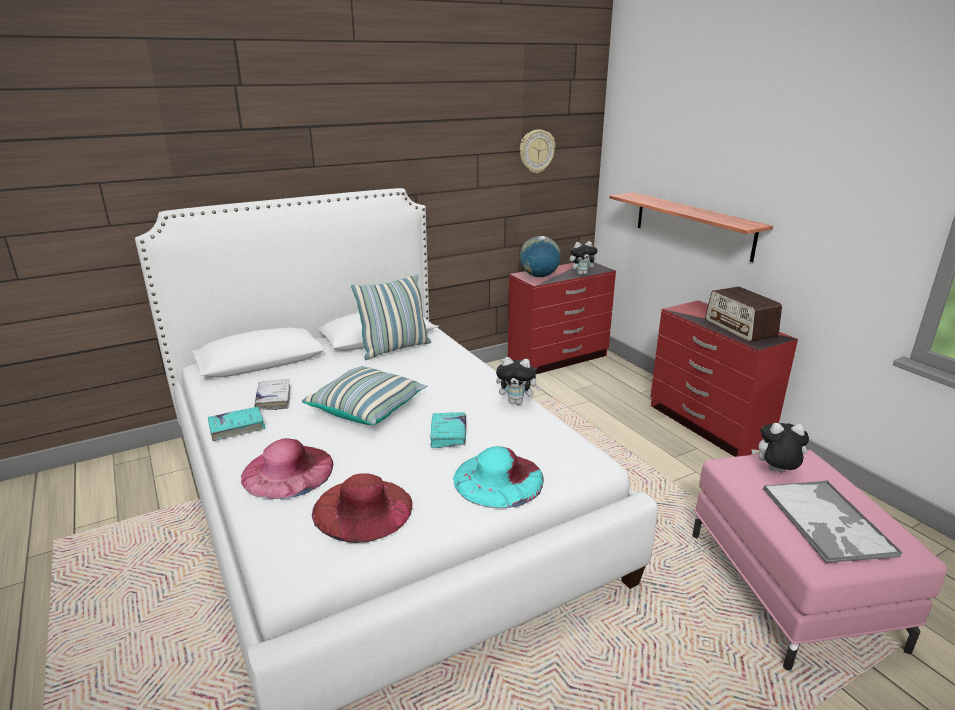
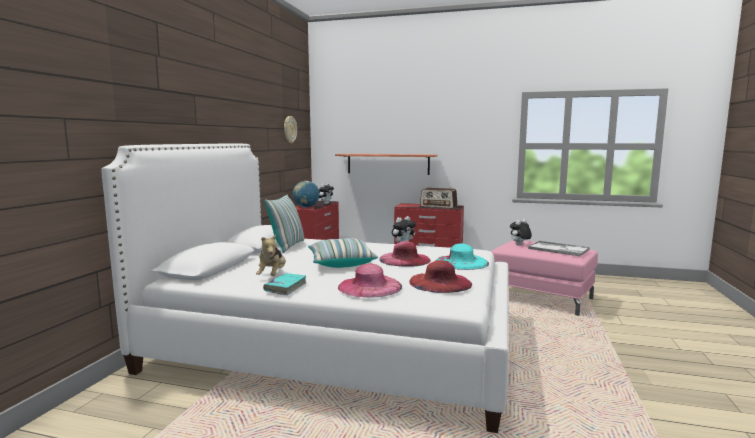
camera: 45 degrees left, 15 degrees down
white book [254,379,290,410] -> plush toy [256,234,286,276]
turquoise book [430,412,466,448] -> pink hat [379,241,431,267]

